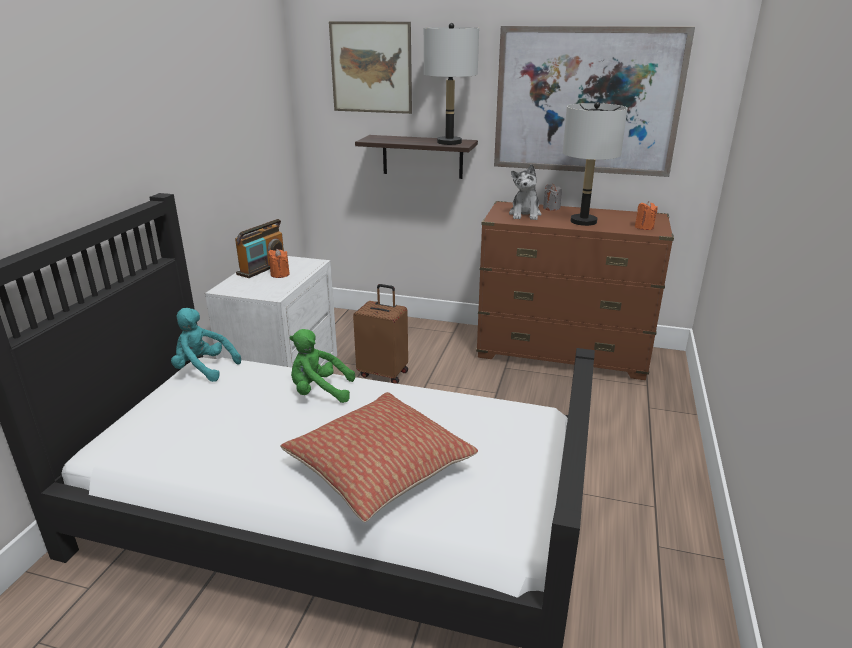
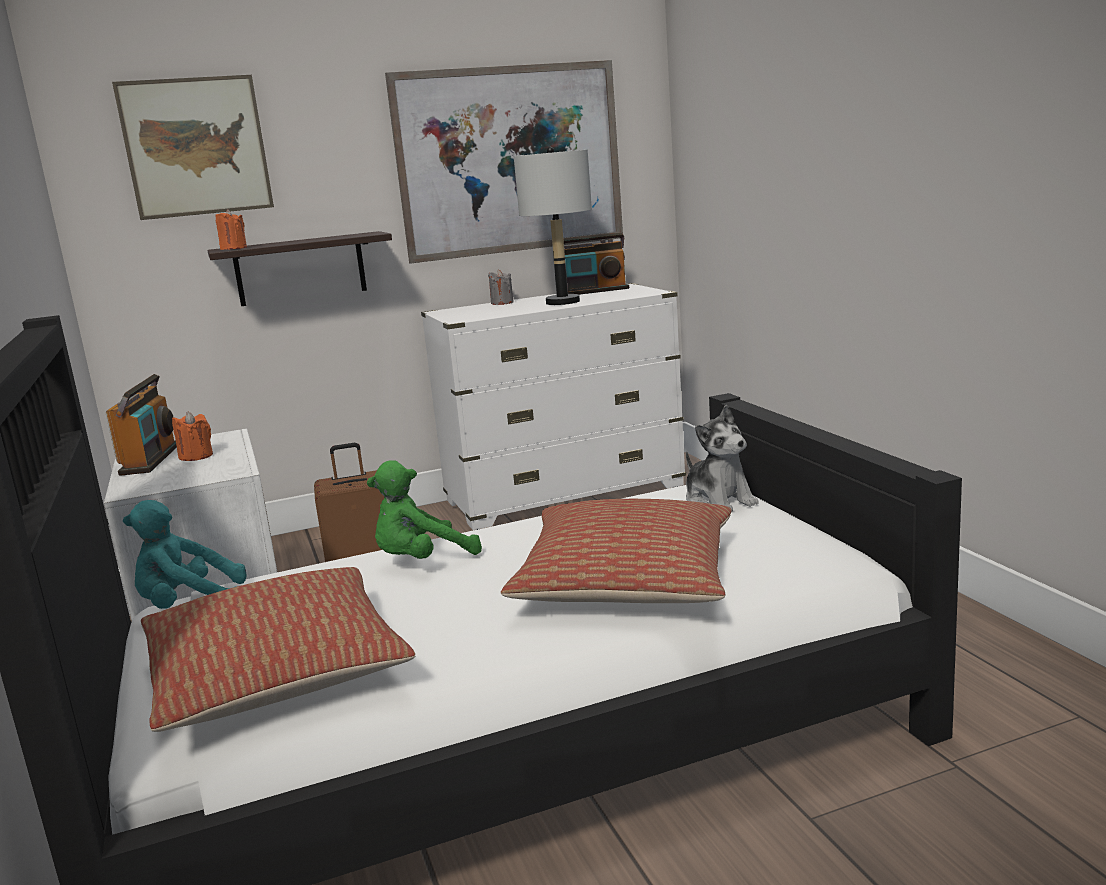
camera: 35 degrees left, 10 degrees down
grey table lamp [424,23,479,145] -> none
brown dresser [476,201,674,380] -> white dresser [421,283,686,530]
plush toy [509,164,541,220] -> plush toy moved to [686,405,759,512]
orange candle [635,201,658,230] -> orange candle moved to [215,209,247,250]
none -> pillow [141,567,416,732]
none -> radio [564,233,629,295]

